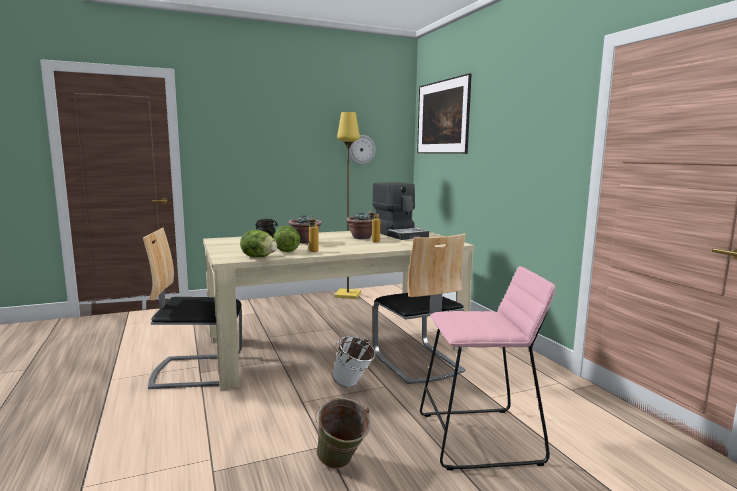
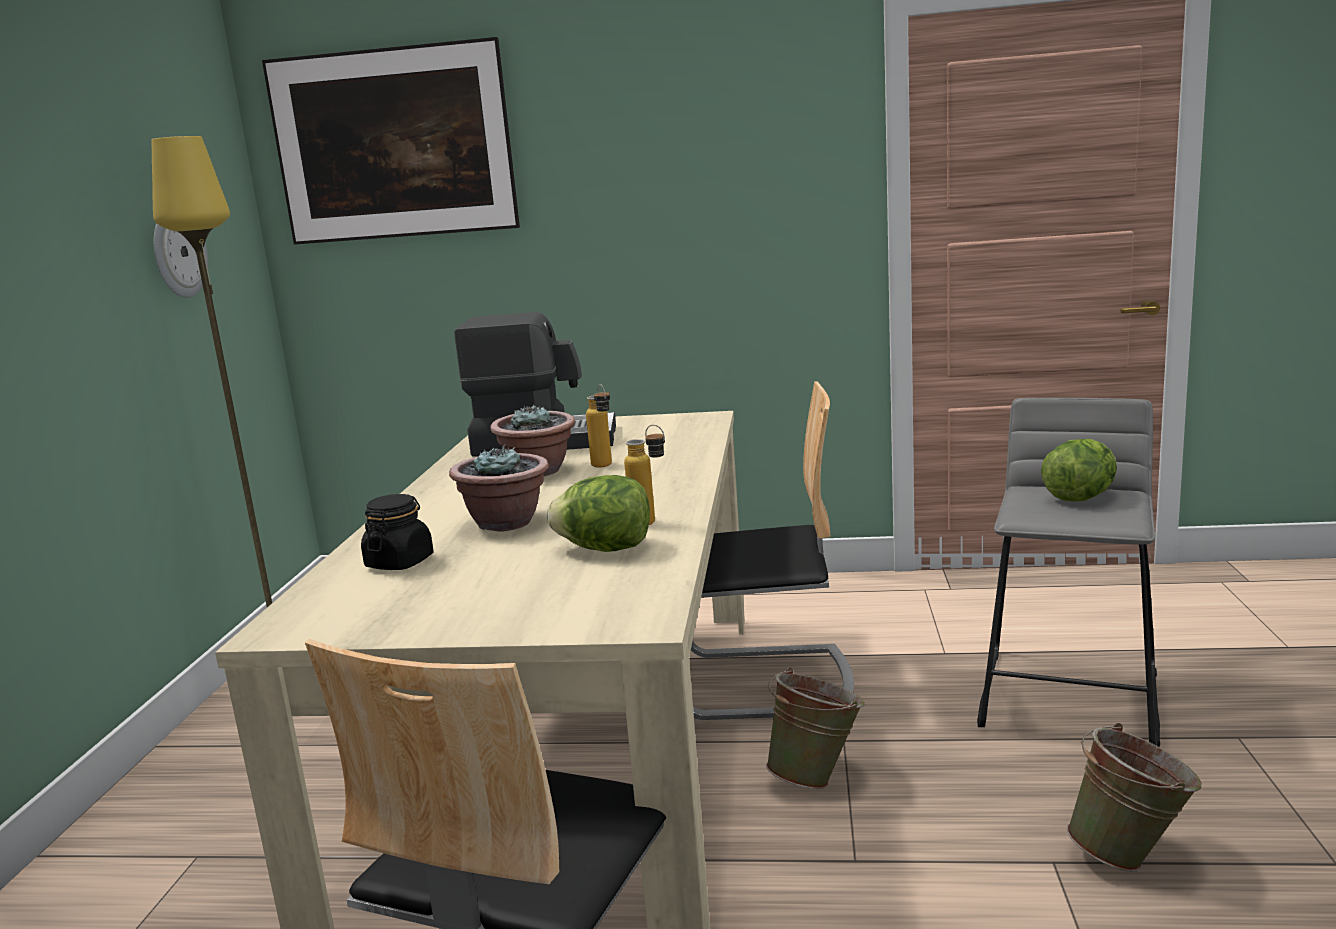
camera: 60 degrees left, 5 degrees up
lettuce [240,230,277,257] -> lettuce moved to [1041,439,1117,501]
white bucket [332,336,376,388] -> green bucket [766,667,865,789]
pink stool [420,266,555,471] -> grey stool [977,398,1160,747]

